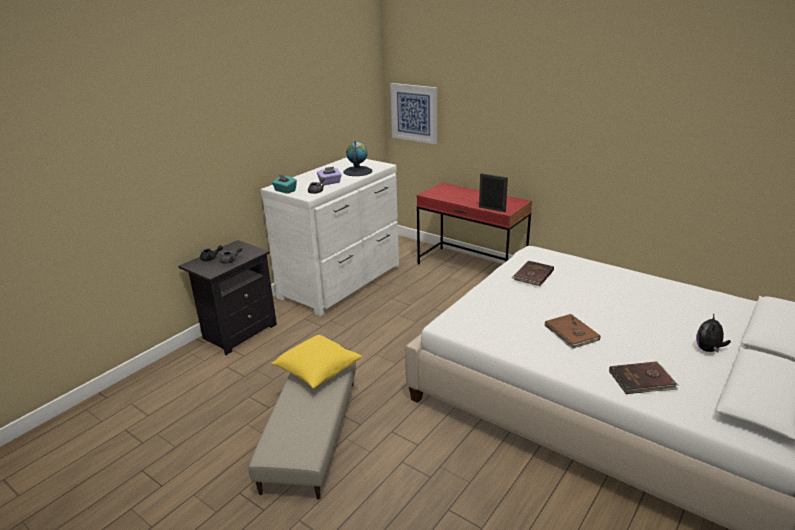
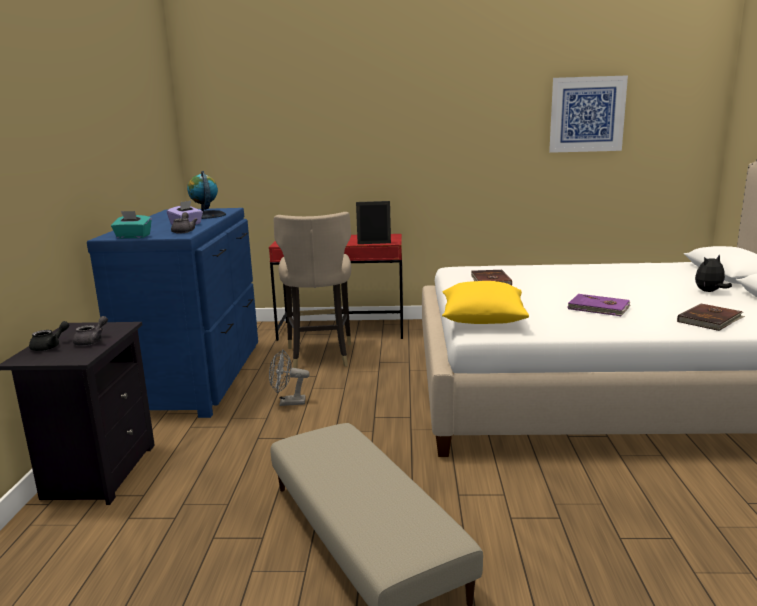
camera: 35 degrees left, 10 degrees down
white dresser [261,157,399,316] -> blue dresser [87,208,258,418]
yellow pillow [271,335,362,389] -> yellow pillow moved to [442,281,529,324]
picture [390,83,437,144] -> picture moved to [549,75,628,153]
brown book [545,314,600,348] -> purple book [567,294,631,316]
plush toy [696,313,731,353] -> plush toy turned 75 degrees clockwise [695,254,732,292]
none -> grey fan [269,349,310,406]
none -> beige stool [274,212,351,368]

